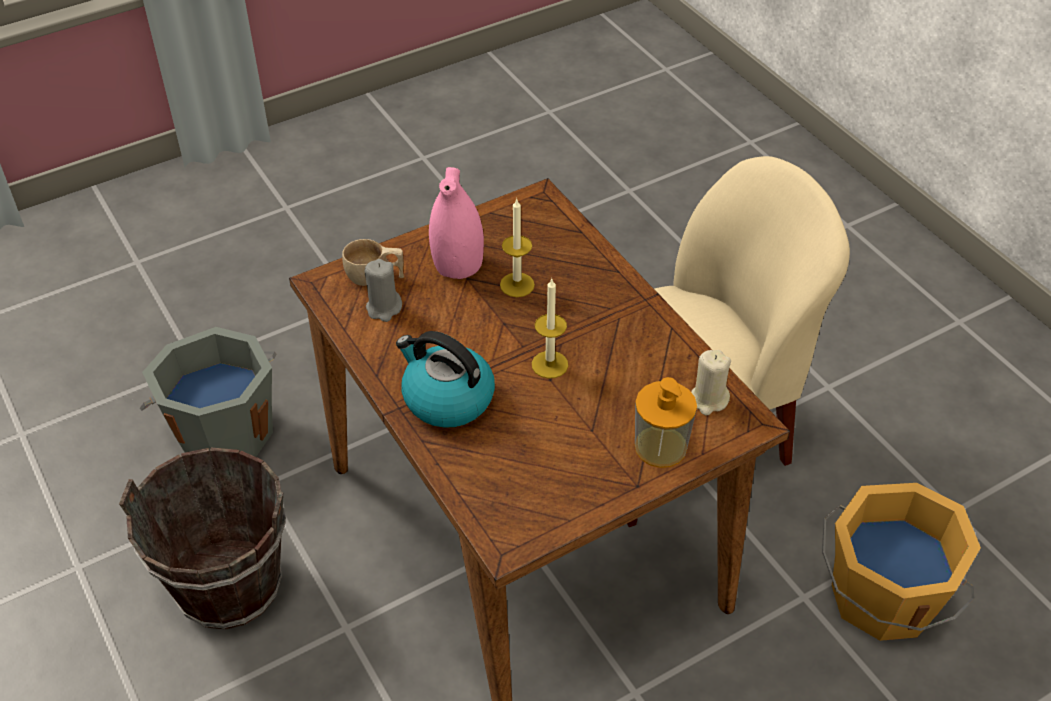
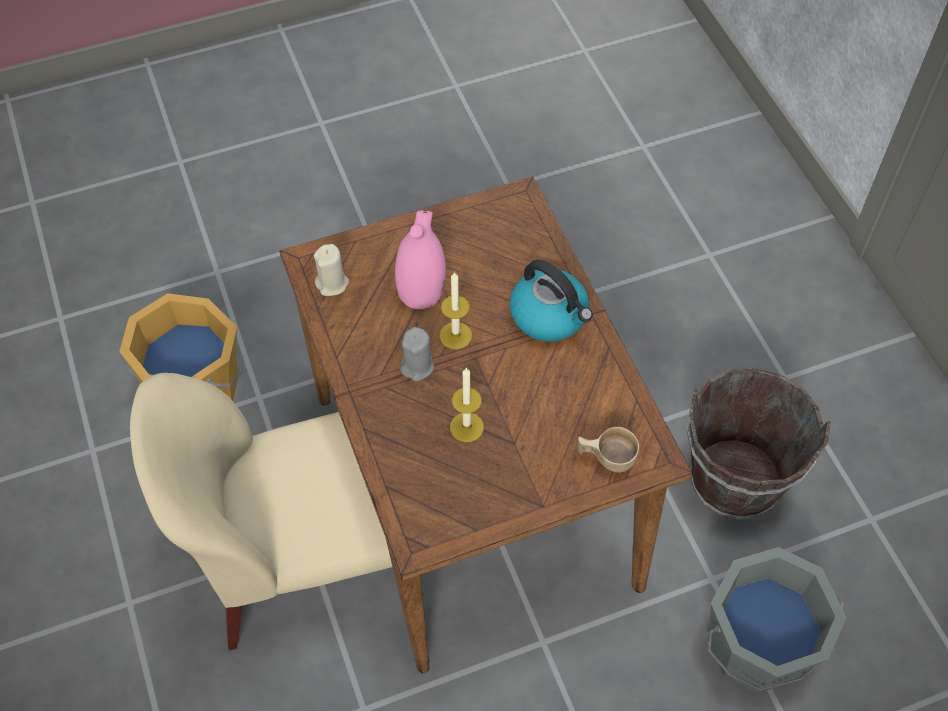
camera: 170 degrees left, 10 degrees up
grey candle [364,259,402,322] -> grey candle moved to [400,327,434,381]
pink vase [429,167,484,279] -> pink vase moved to [395,210,446,309]
soap dispenser [635,377,697,468] -> none

